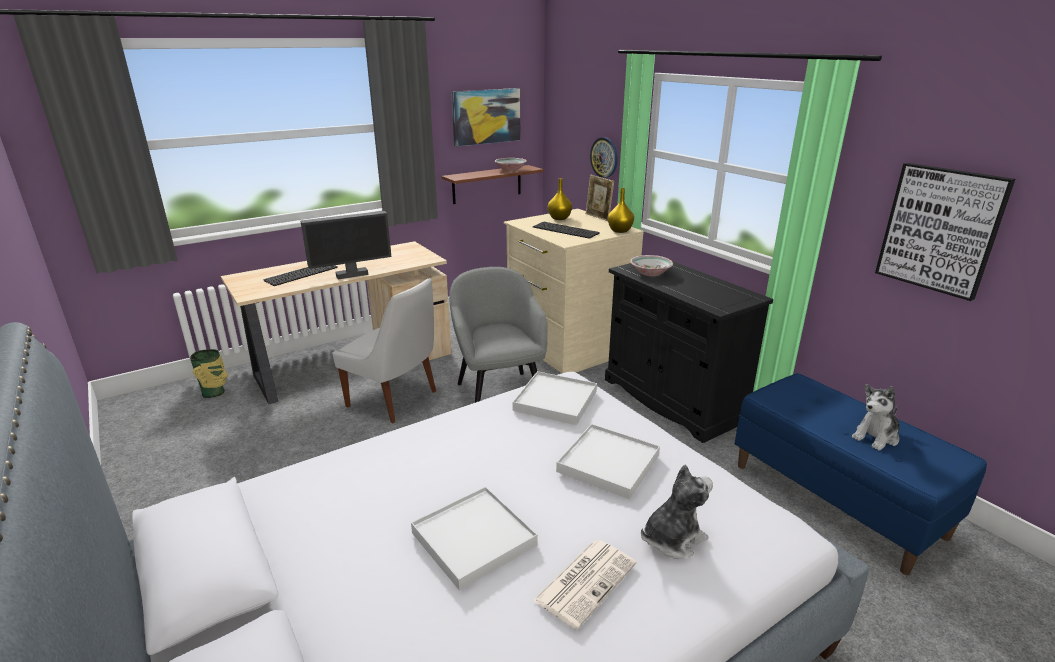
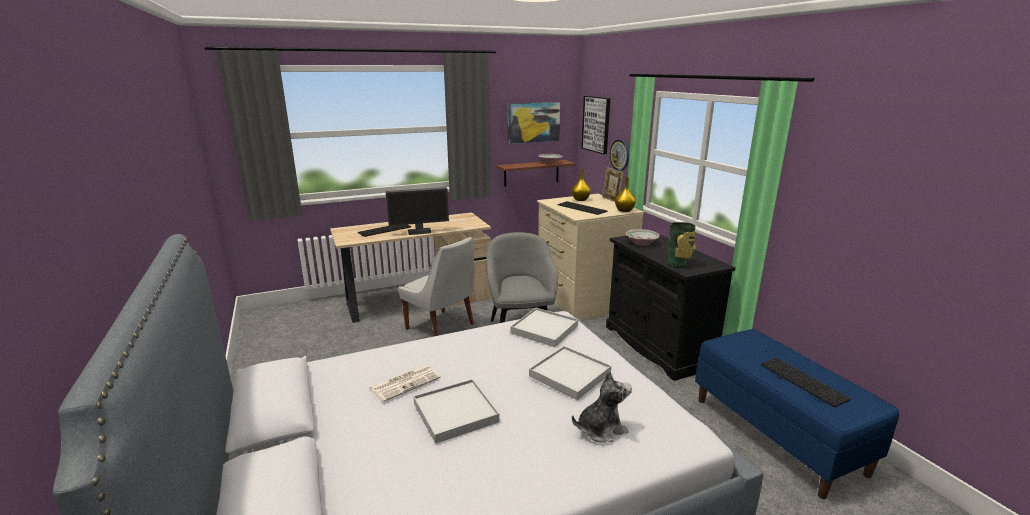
camera: 10 degrees right, 5 degrees down
vase [190,349,228,398] -> vase moved to [667,222,696,268]
newspaper [533,540,636,629] -> newspaper moved to [370,365,440,402]
plush toy [852,384,899,451] -> keyboard [761,358,851,407]
picture [875,163,1015,301] -> picture moved to [581,96,610,154]

